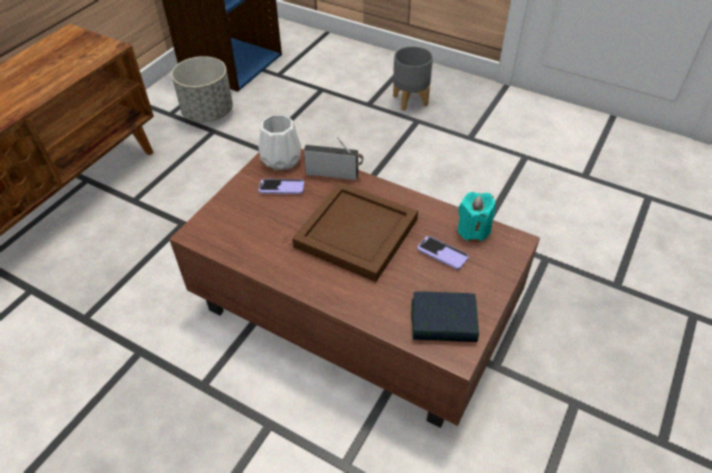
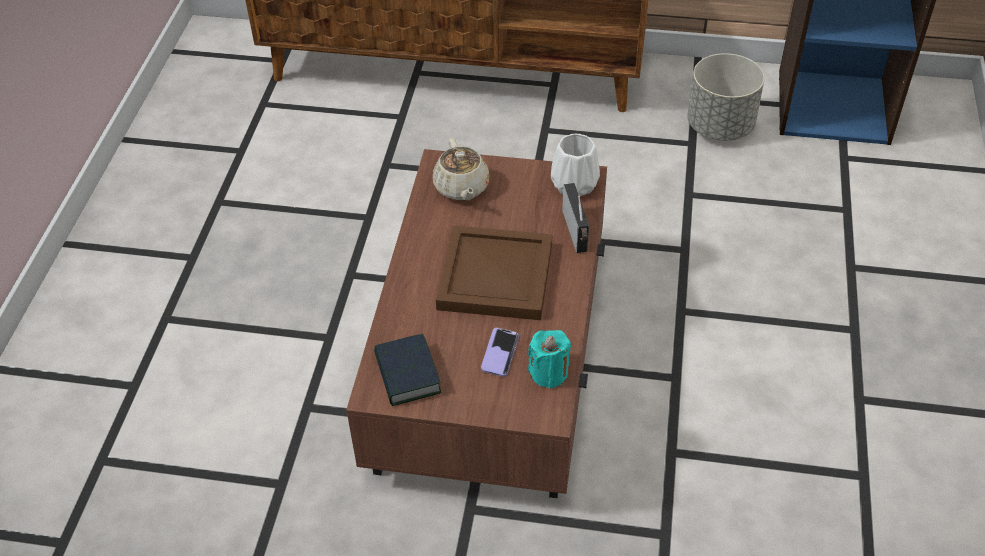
camera: 70 degrees right, 0 degrees up
phone [259,179,304,194] -> none
grey planter [393,46,433,111] -> none
none -> beige teapot [433,138,490,200]

